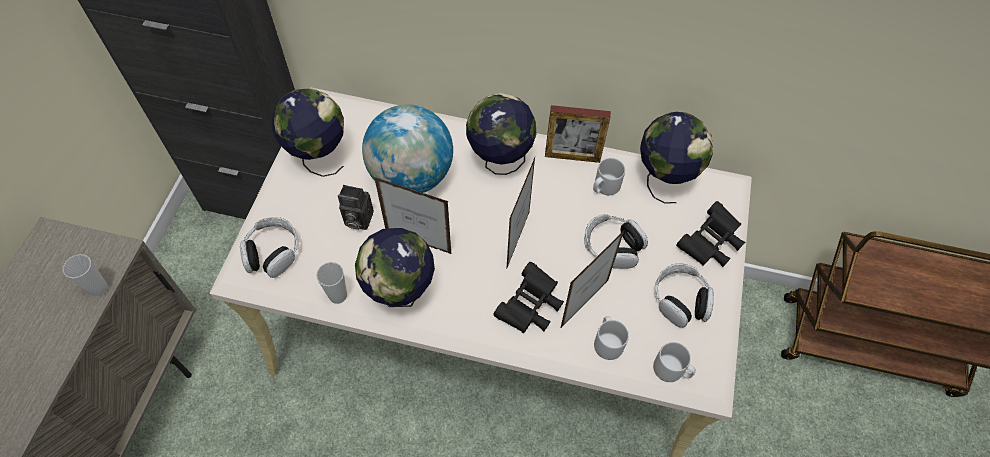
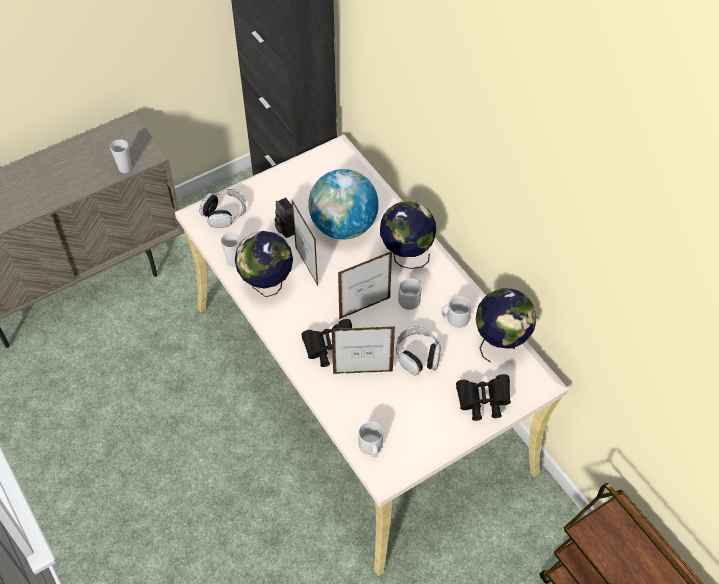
camera: 45 degrees right, 5 degrees down
globe [272,89,344,177] -> none
picture frame [545,105,611,163] -> none
grey mug [594,316,629,360] -> grey mug moved to [398,278,421,310]
headphones [655,263,714,328] -> none

